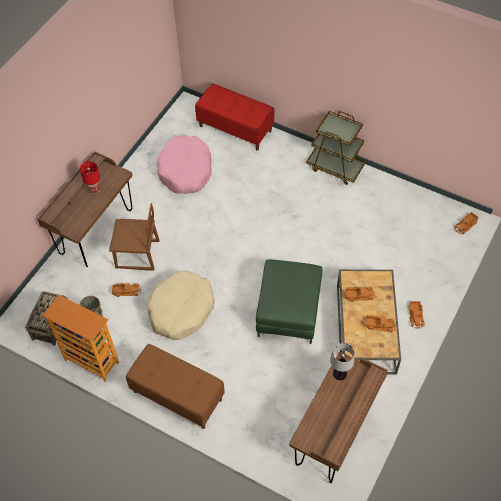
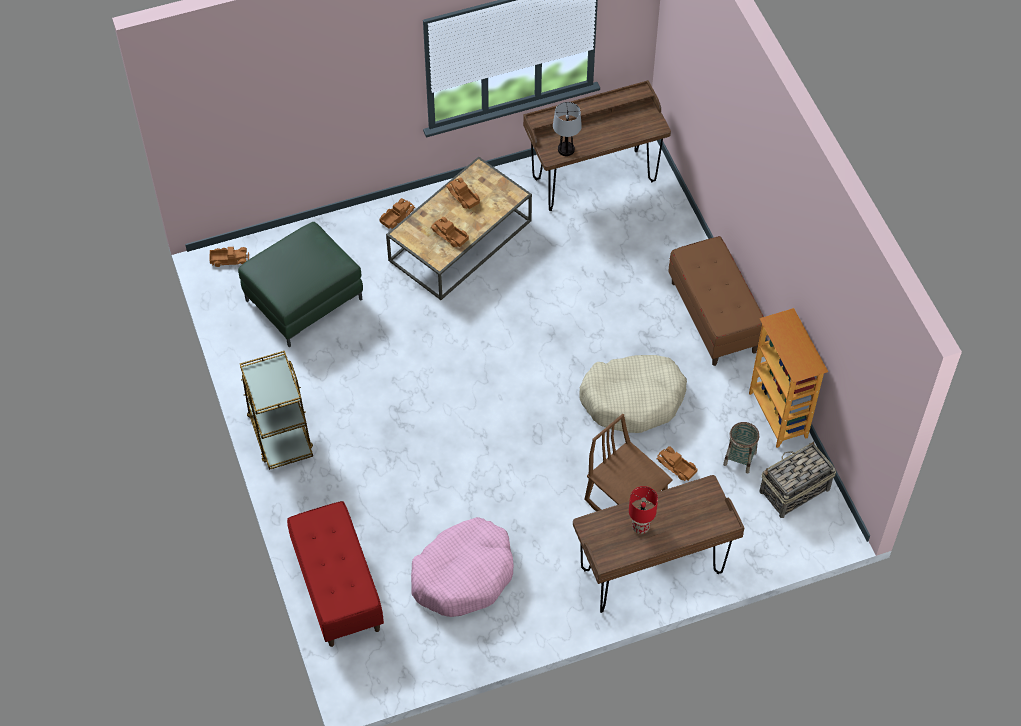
camera: 140 degrees left, 0 degrees up
green ottoman [256,260,322,344] -> green ottoman moved to [238,222,363,347]

